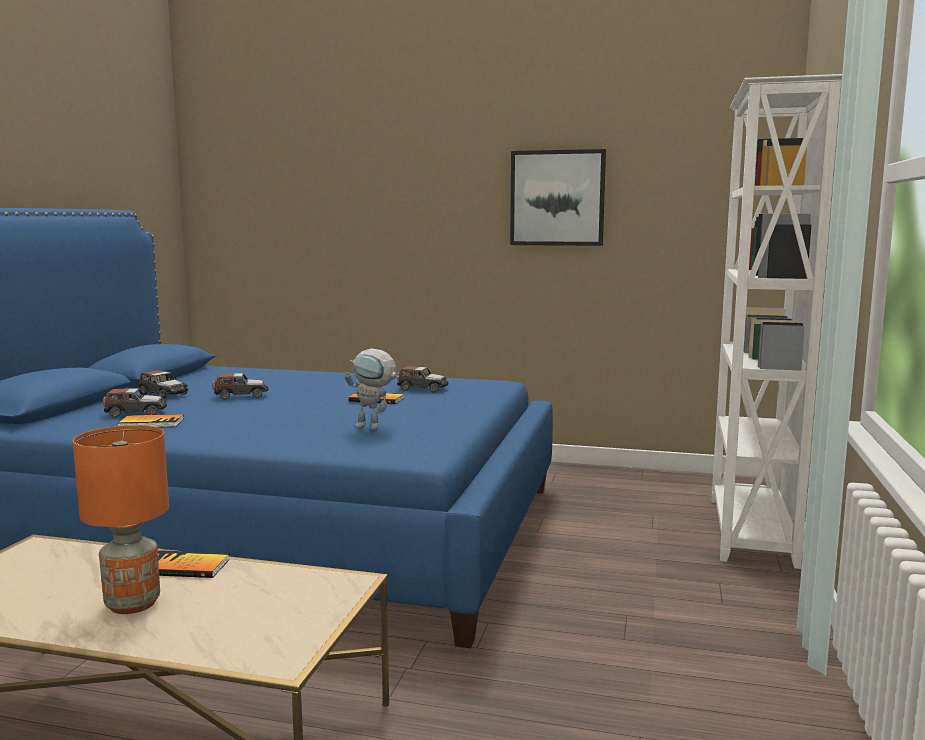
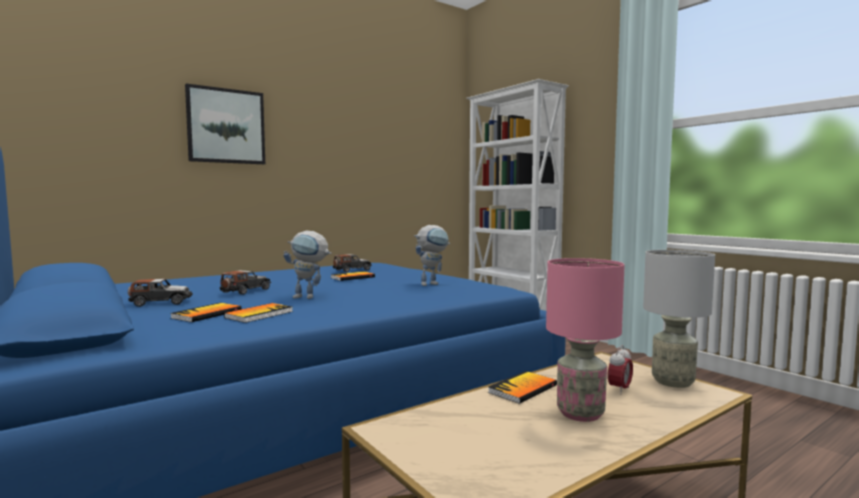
camera: 50 degrees left, 5 degrees down
orange table lamp [73,425,169,614] -> pink table lamp [546,258,625,422]
toy car [103,388,167,418] -> book [170,303,242,322]
picture [510,149,606,246] -> picture moved to [185,84,265,164]
none -> toy robot [283,231,332,299]
none -> alarm clock [608,345,633,394]
none -> grey table lamp [643,250,715,388]

